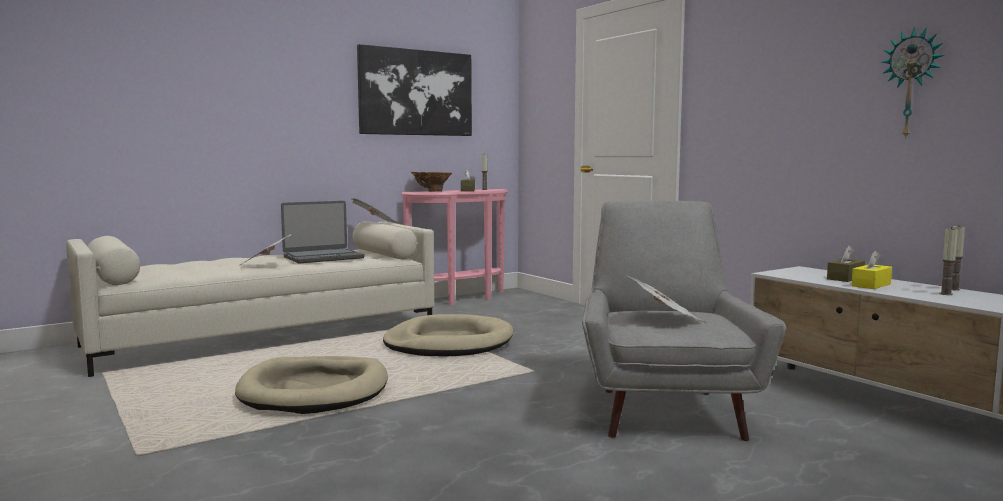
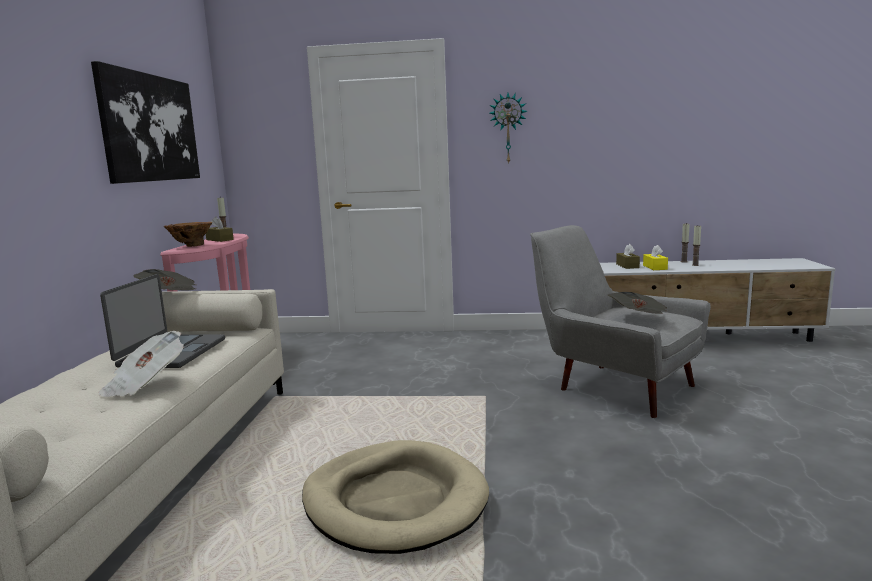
camera: 50 degrees left, 5 degrees up
beige dog bed [383,314,513,357] -> none
wall clock [882,27,944,140] -> wall clock moved to [489,93,527,164]

